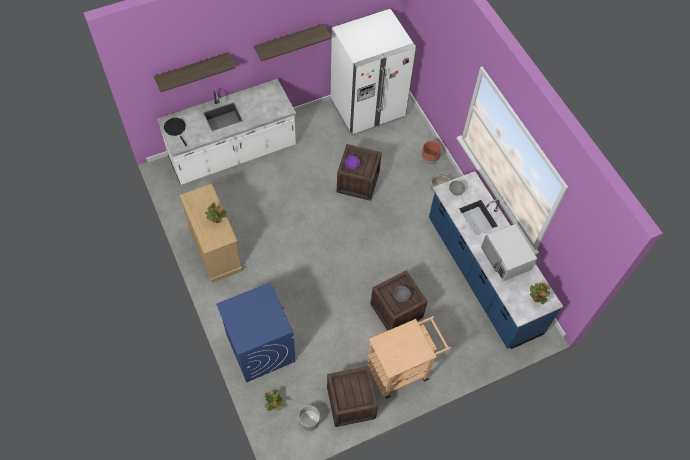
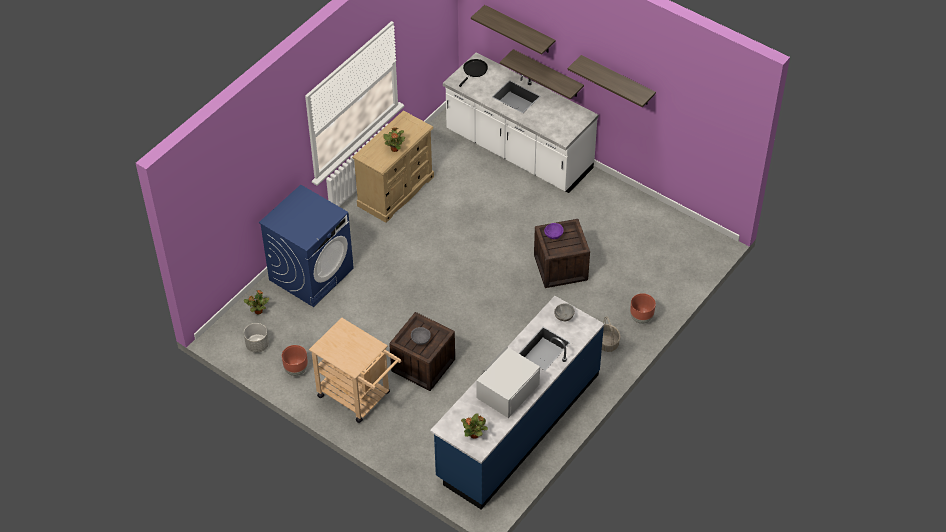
camera: 65 degrees right, 10 degrees down
crate [327,366,378,427] -> brown planter [282,345,308,376]
white fridge [330,9,416,136] -> none
none -> shelf [500,49,584,100]

